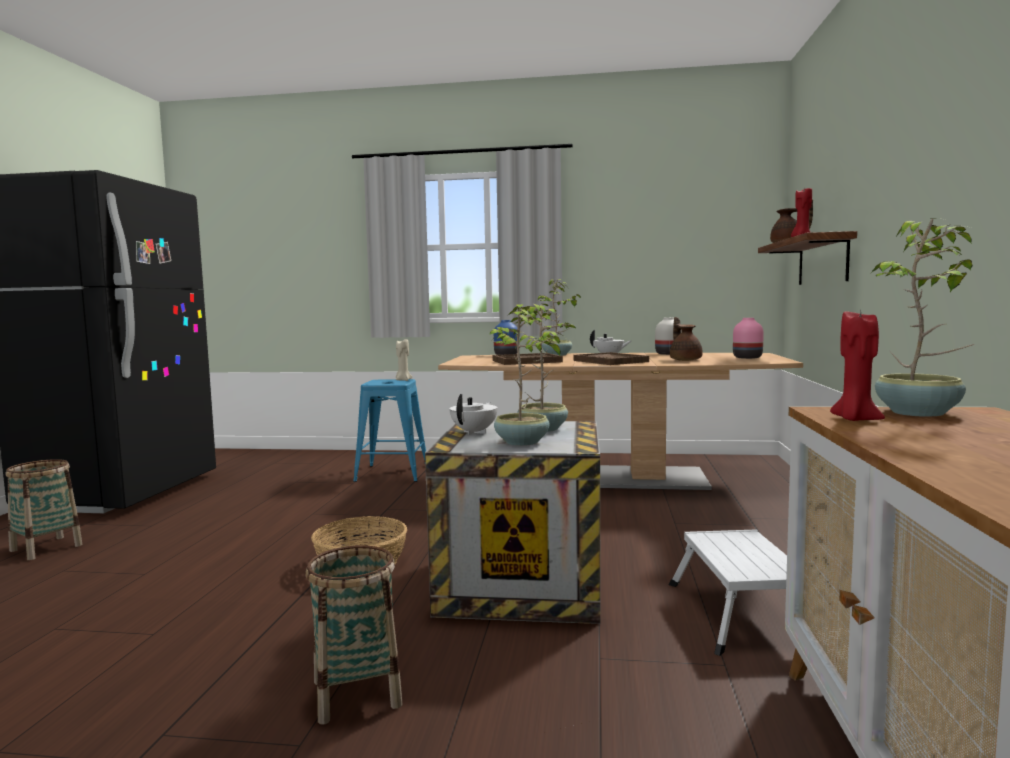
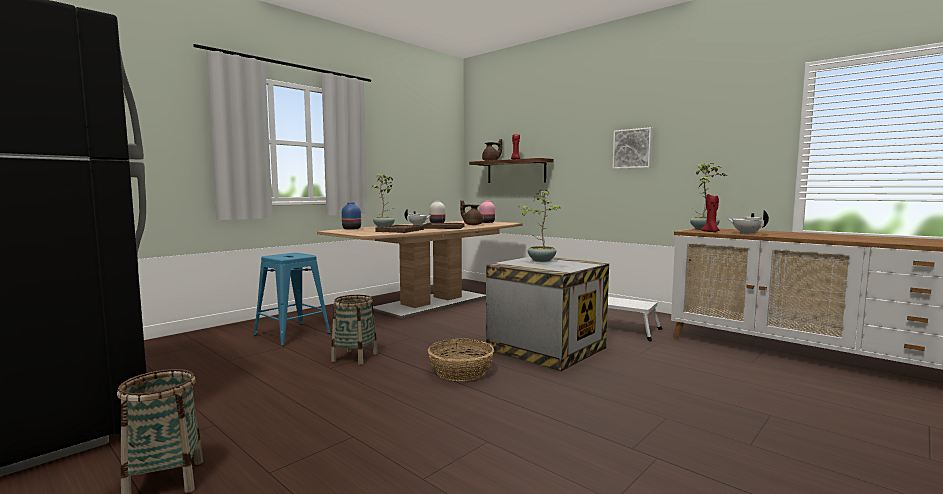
camera: 55 degrees left, 0 degrees up
basket [306,545,402,725] -> basket moved to [331,295,378,365]
beige candle [396,339,412,381] -> none
white teapot [449,394,497,435] -> white teapot moved to [727,210,769,234]
potted plant [489,304,562,446] -> none
none -> picture [612,127,653,169]

